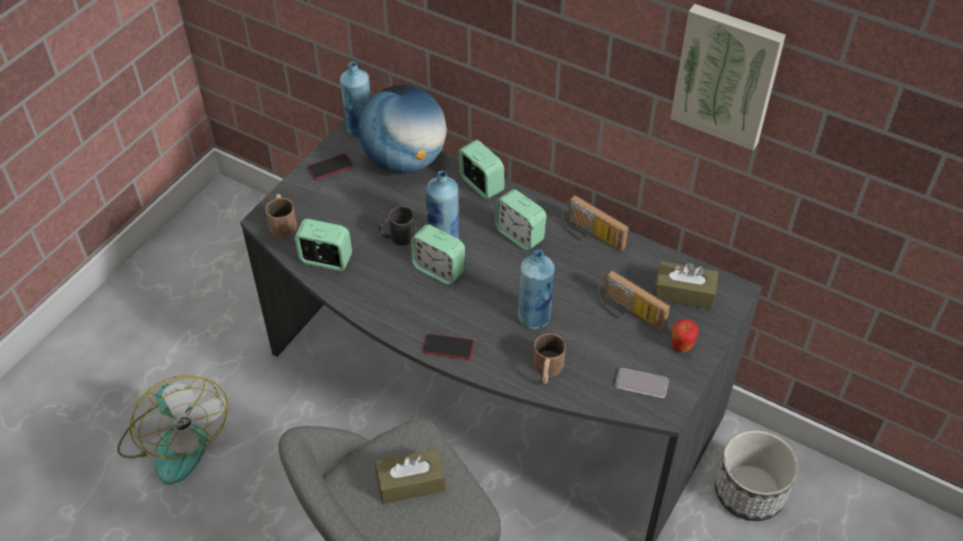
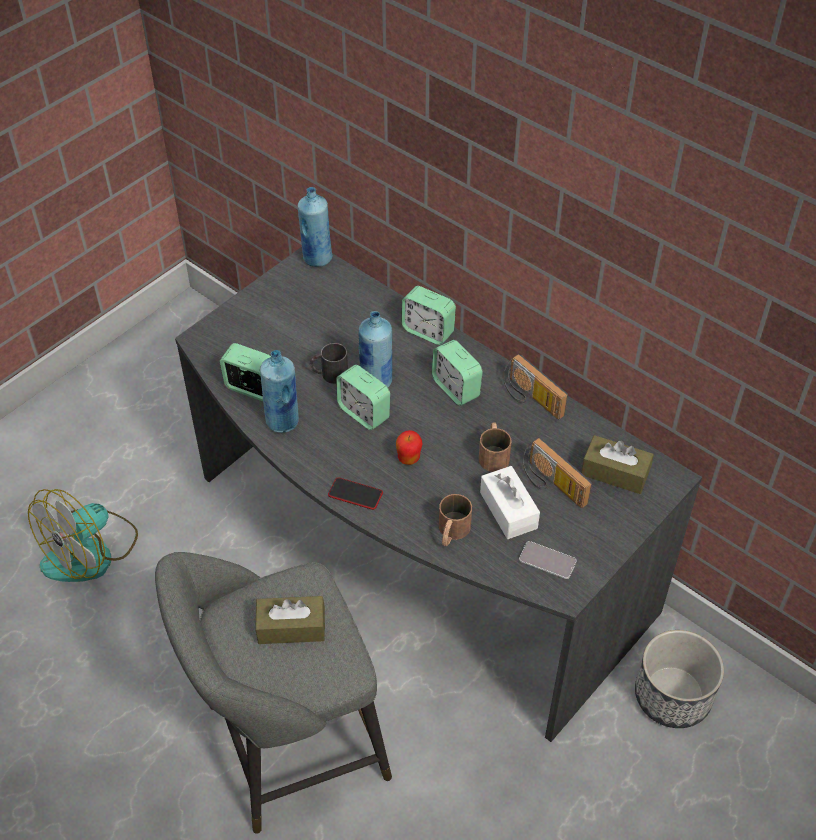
camera: 10 degrees right, 0 degrees up
fan [117,375,228,485] -> fan turned 60 degrees clockwise [28,489,138,582]
brown mug [265,194,297,238] -> brown mug moved to [479,422,512,472]
phone [307,153,353,180] -> none
globe [358,85,447,174] -> none
alarm clock [459,140,505,199] -> alarm clock turned 150 degrees clockwise [402,286,456,345]
blue bottle [518,249,554,329] -> blue bottle moved to [260,350,299,433]
picture [670,4,786,151] -> none
apple [672,319,699,352] -> apple moved to [396,430,422,465]
none -> white tissue box [480,466,540,539]

